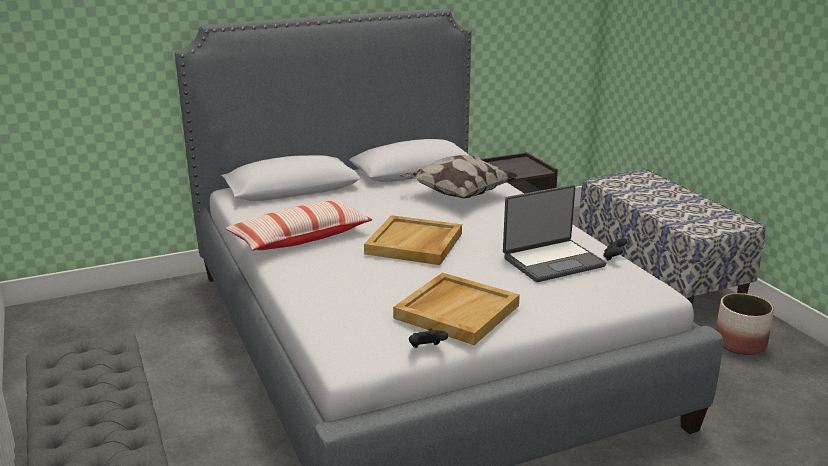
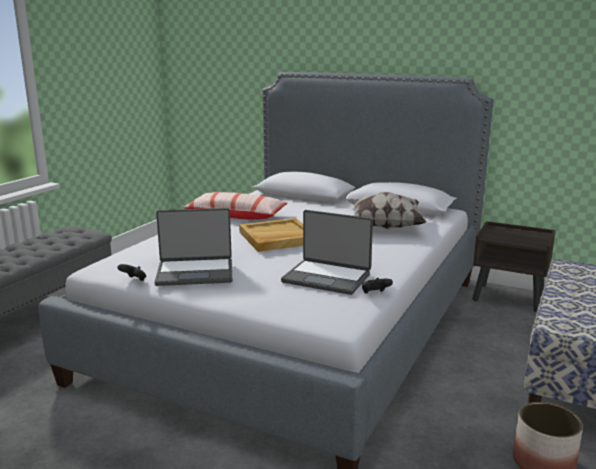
camera: 50 degrees right, 5 degrees down
beige tray [393,272,520,345] -> laptop [155,208,232,286]

